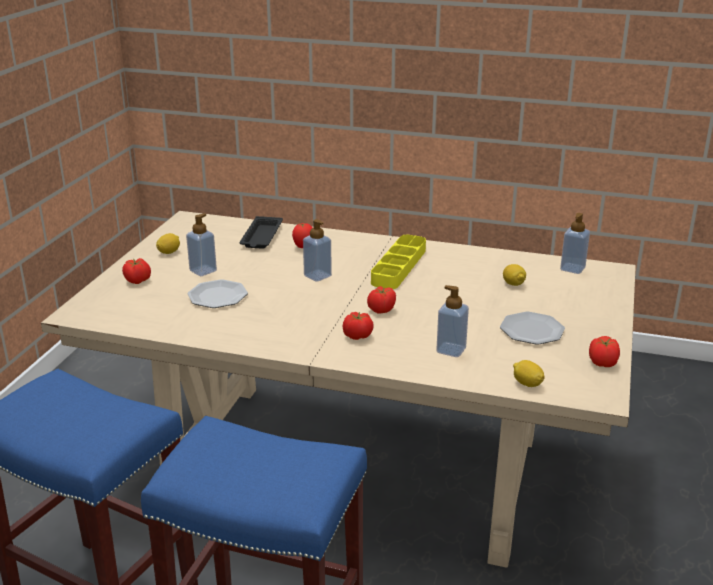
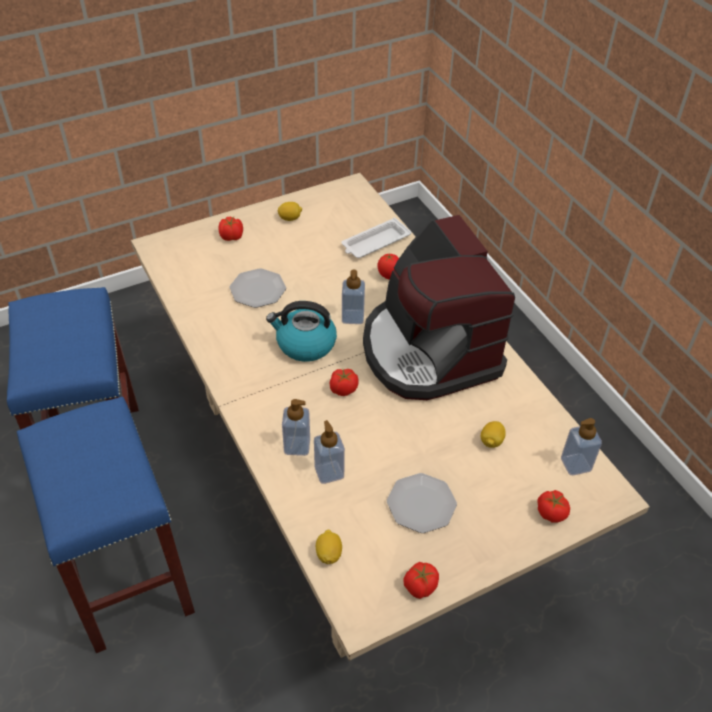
camera: 45 degrees right, 20 degrees up
soap dispenser [186,213,217,276] -> soap dispenser moved to [282,399,310,456]
black tray [240,216,283,249] -> white tray [341,218,411,258]
tomato [343,312,374,340] -> tomato moved to [537,490,570,523]
yellow tray [371,235,426,289] -> coffee machine [363,215,515,400]
none -> kettle [266,301,337,362]

